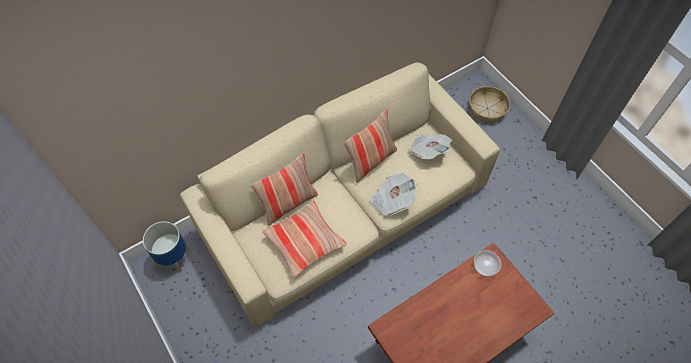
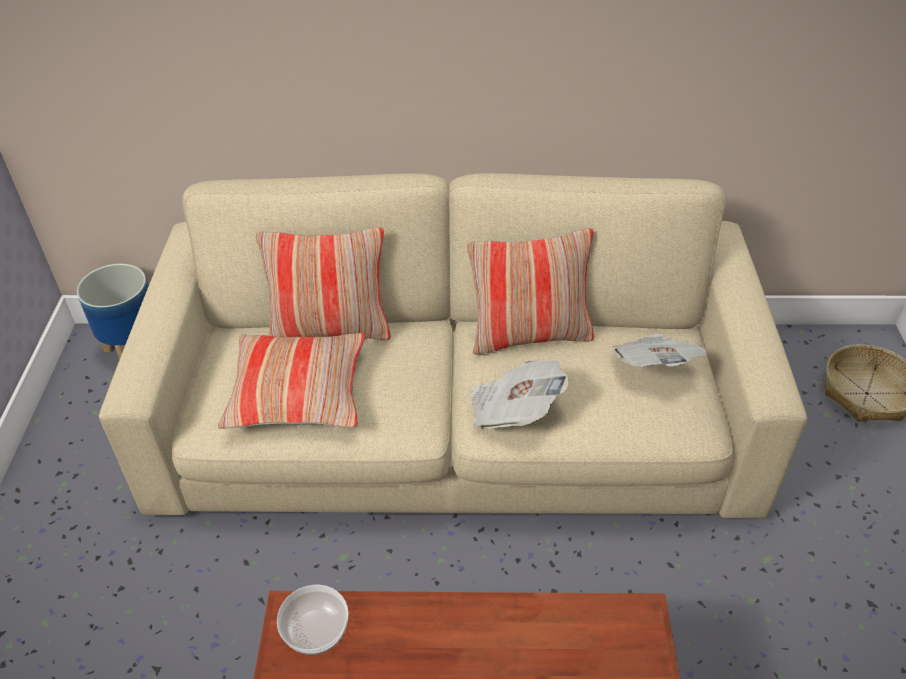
camera: 35 degrees right, 15 degrees down
bowl [474,250,501,277] -> bowl moved to [277,585,349,655]

